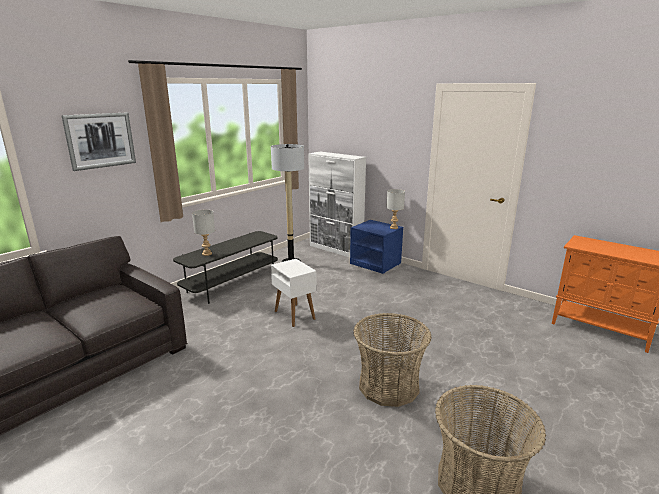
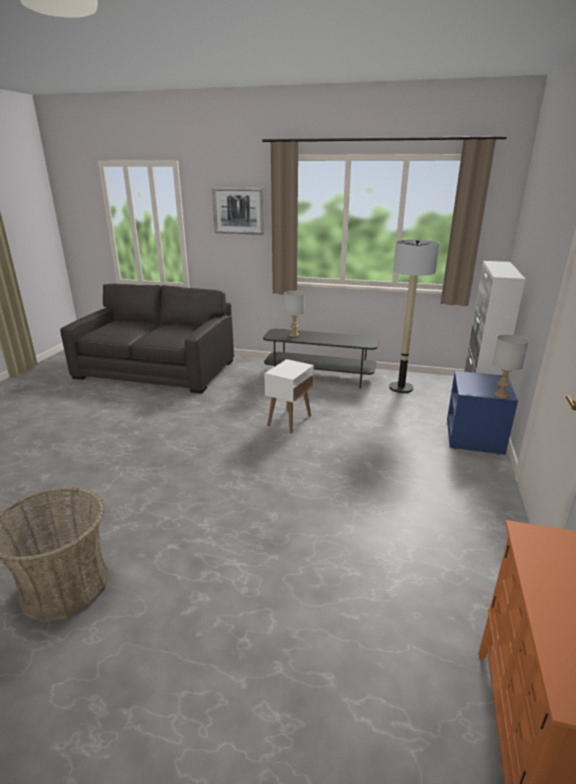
camera: 65 degrees right, 5 degrees up
basket [353,313,432,407] -> none

